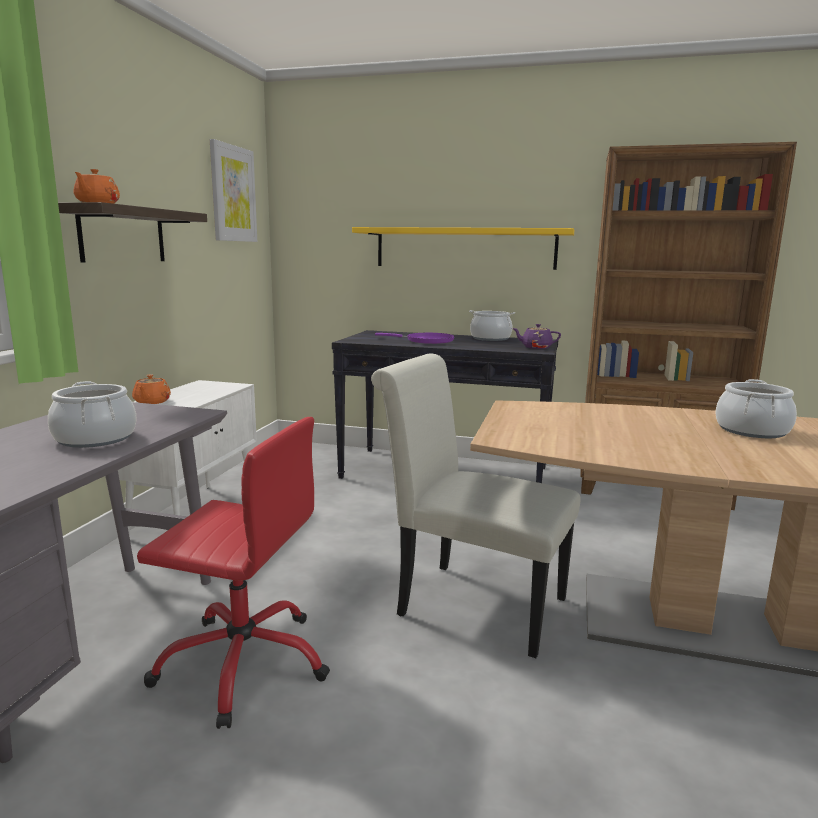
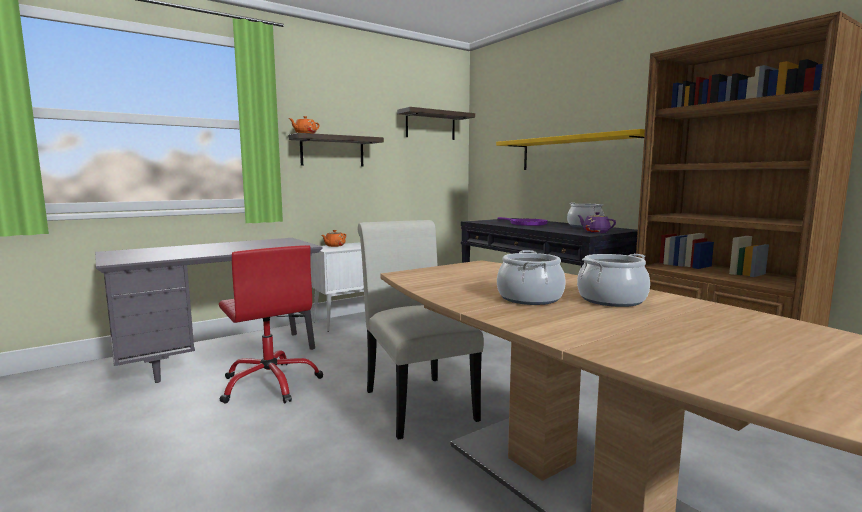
camera: 40 degrees right, 5 degrees down
cooking pot [48,381,137,448] -> cooking pot moved to [497,250,566,305]
picture [210,139,257,242] -> shelf [397,107,475,140]

